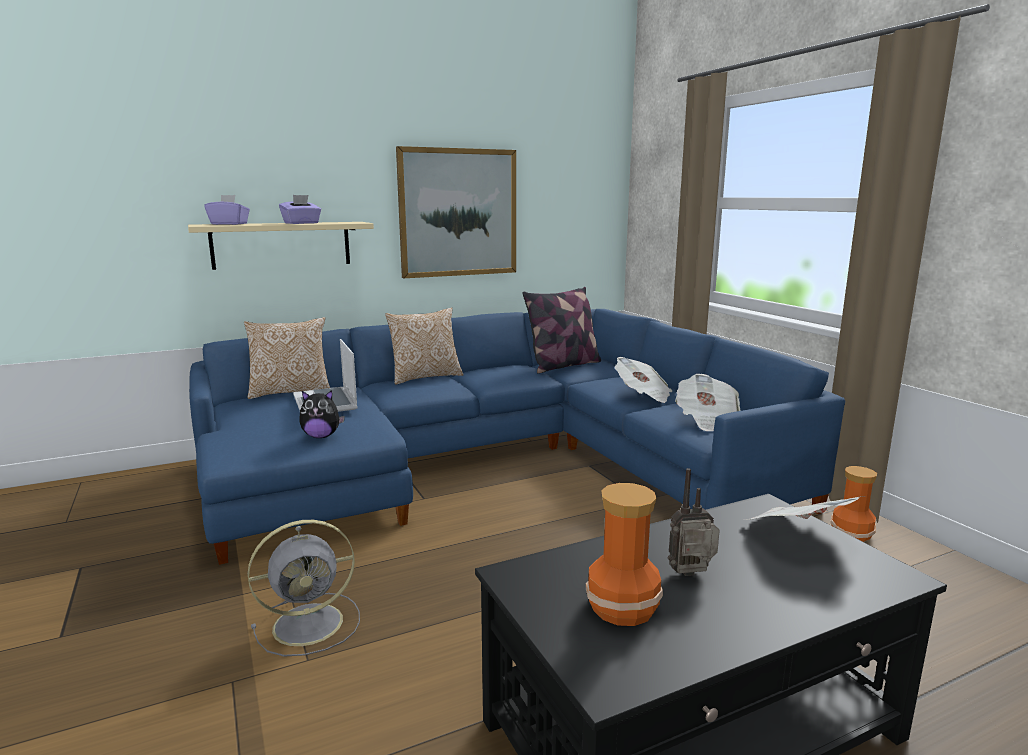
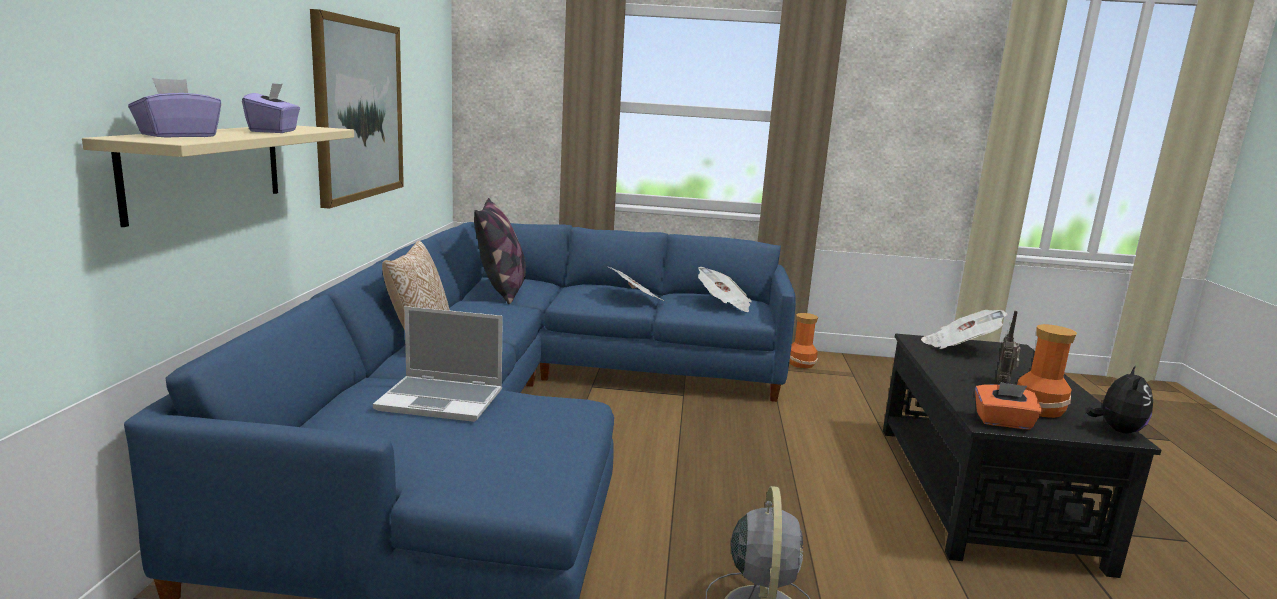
camera: 60 degrees left, 0 degrees up
pillow [244,317,330,399] -> none
plush toy [299,390,345,438] -> plush toy moved to [1086,366,1153,434]
none -> orange tissue box [975,382,1043,430]

